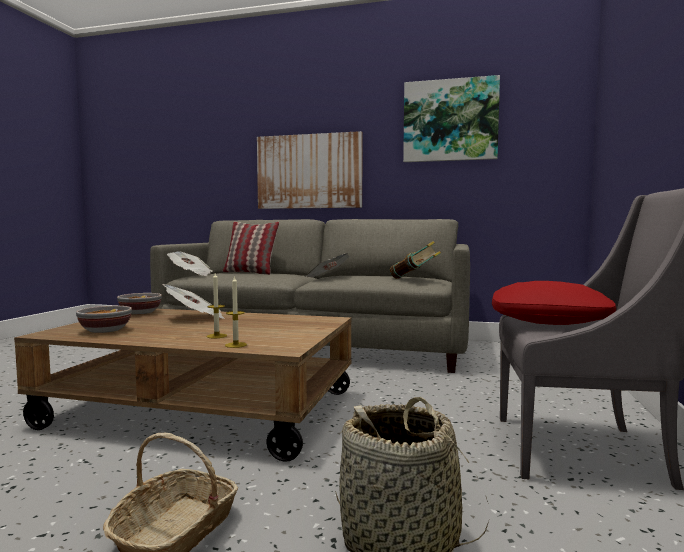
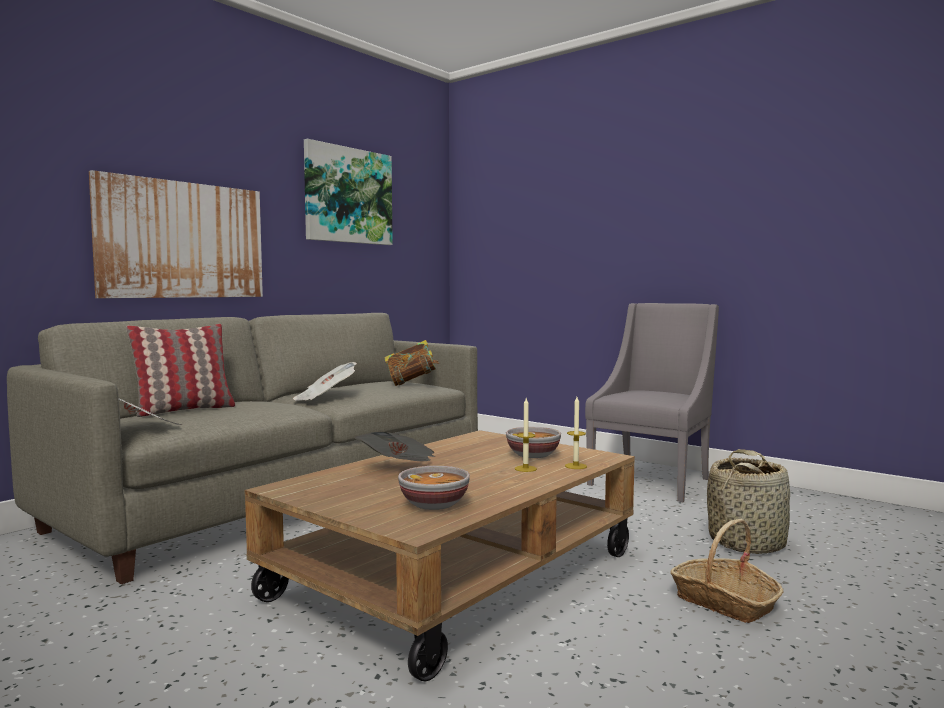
camera: 65 degrees left, 0 degrees up
bowl [117,293,162,314] -> bowl moved to [506,427,561,458]
red pillow [492,281,616,325] -> none

